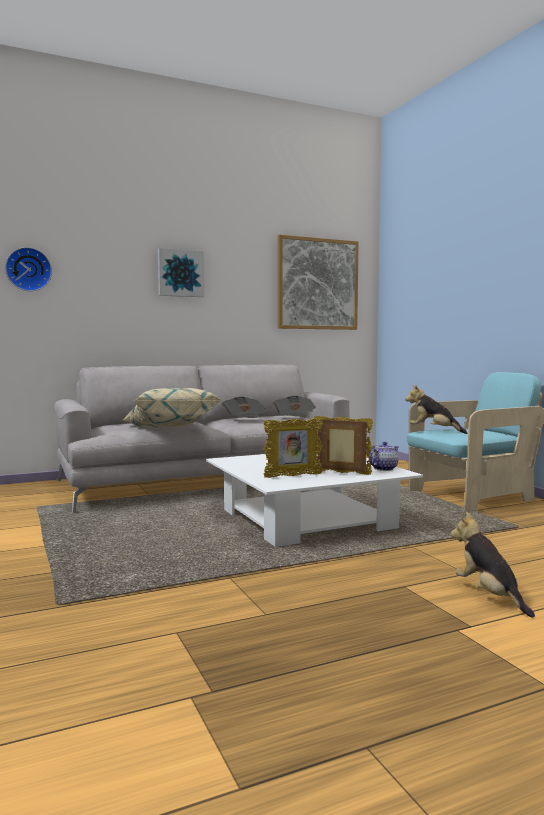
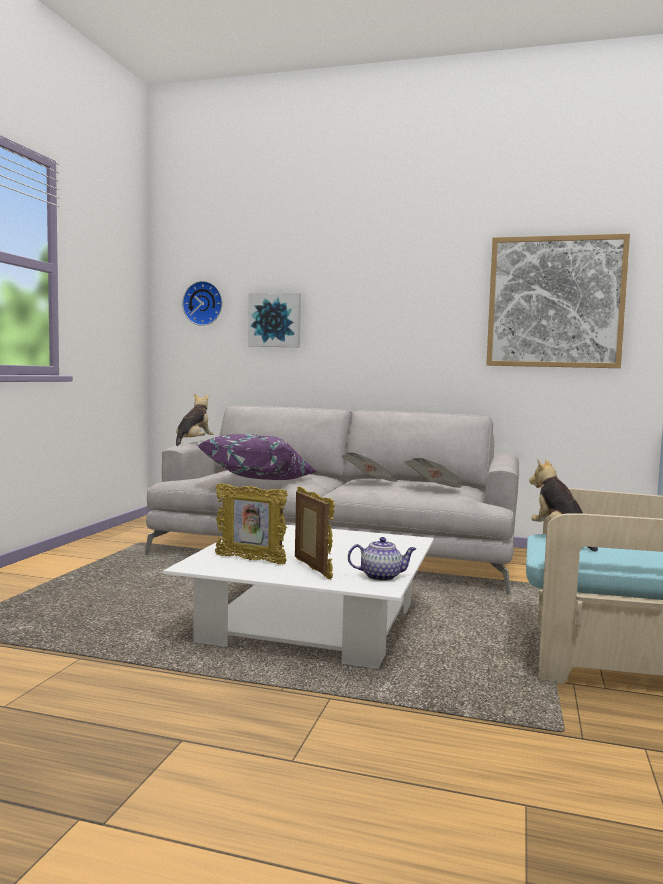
camera: 40 degrees right, 0 degrees up
beige pillow [123,388,221,428] -> purple pillow [197,434,317,480]
picture [158,248,204,297] -> picture moved to [248,293,301,347]
plush toy [451,512,535,617] -> plush toy moved to [176,394,214,446]

